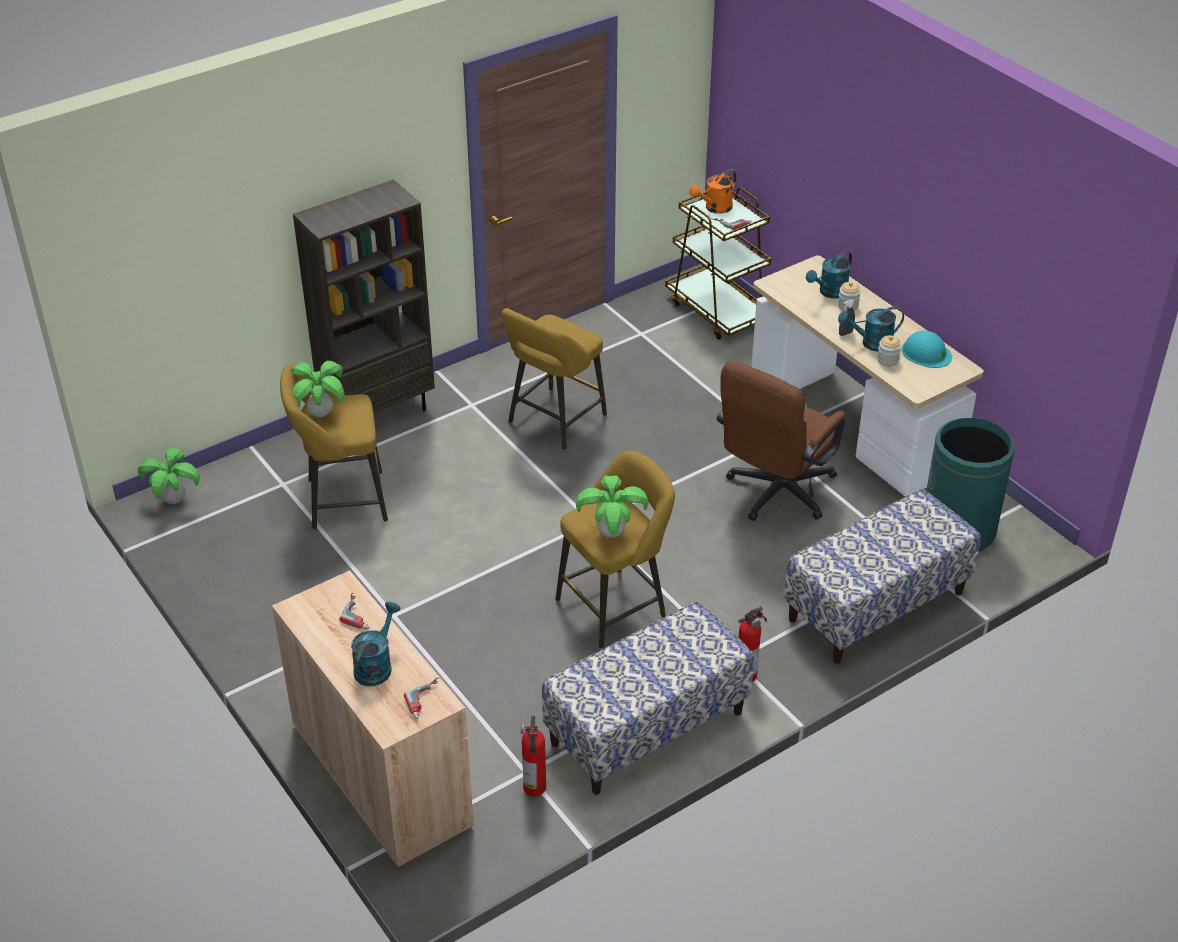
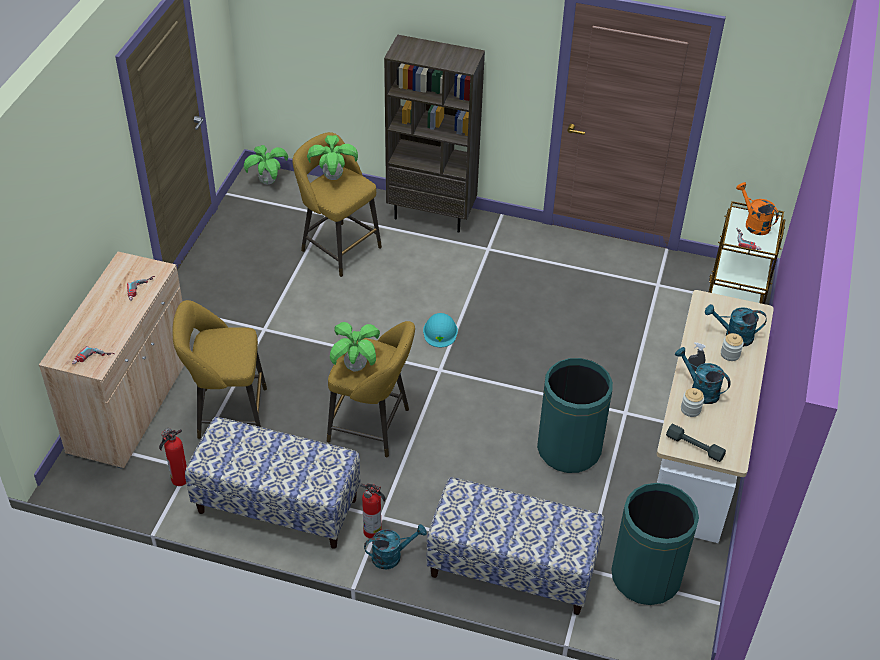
camera: 50 degrees right, 5 degrees up
turquoise watering can [351,602,401,686] -> turquoise watering can moved to [364,524,427,569]
yellow stool [502,308,607,450] -> yellow stool moved to [172,300,267,439]
orange watering can [689,169,736,214] -> orange watering can turned 45 degrees clockwise [736,182,779,235]
brown office chair [717,361,845,521] -> green trash can [537,358,613,473]
turquoise hard hat [902,331,952,368] -> turquoise hard hat moved to [423,313,458,347]
none -> grey dumbbell [666,424,726,462]

